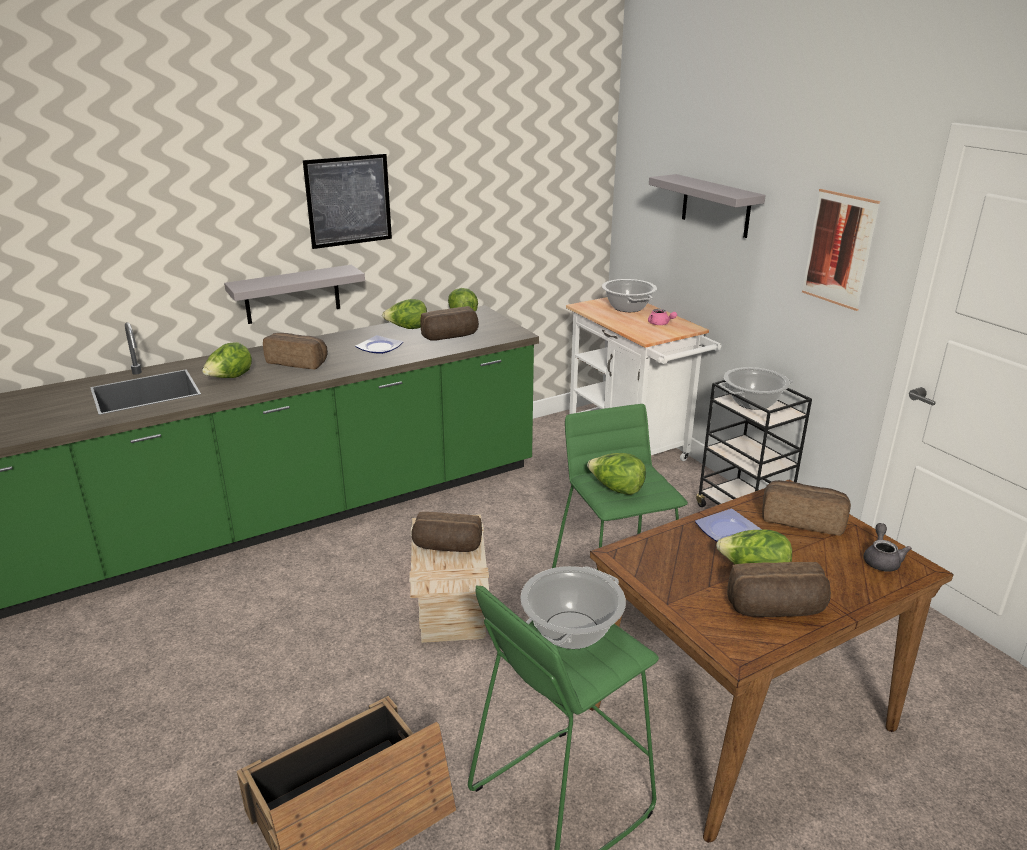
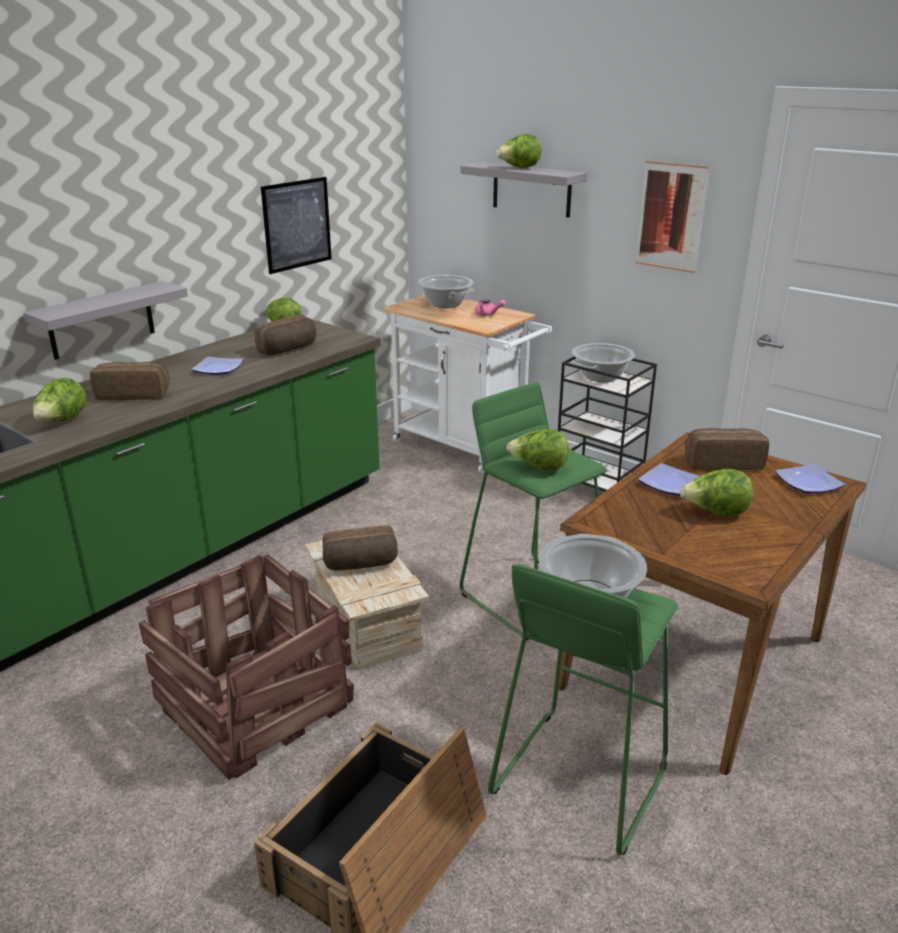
camera: 20 degrees left, 0 degrees up
picture [303,154,392,249] -> picture moved to [261,177,332,274]
lettuce [382,299,427,329] -> lettuce moved to [496,134,542,168]
bread [727,562,831,617] -> none
grey teapot [864,523,912,572] -> plate [775,464,845,493]
none -> crate [139,554,354,780]

